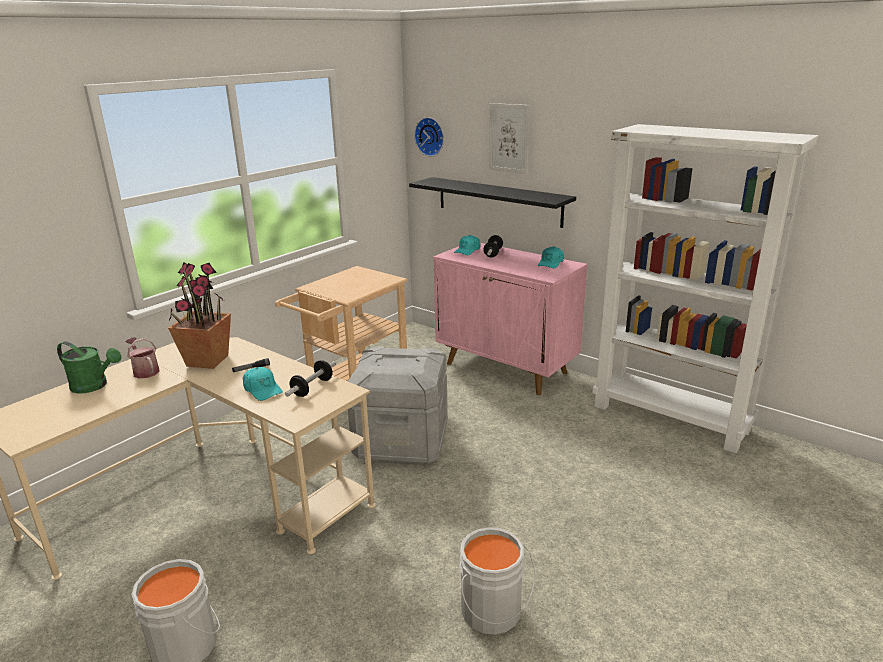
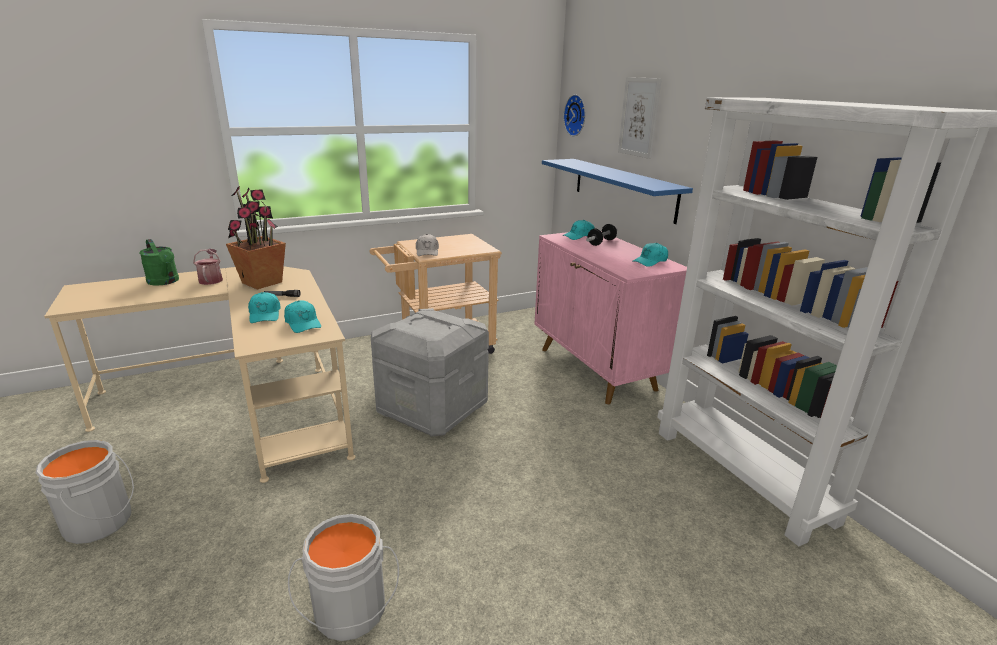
camera: 25 degrees right, 0 degrees up
dumbbell [285,360,336,397] -> turquoise cap [284,300,321,333]
black shelf [409,177,576,228] -> blue shelf [542,159,693,224]
none -> white cap [416,234,439,256]

